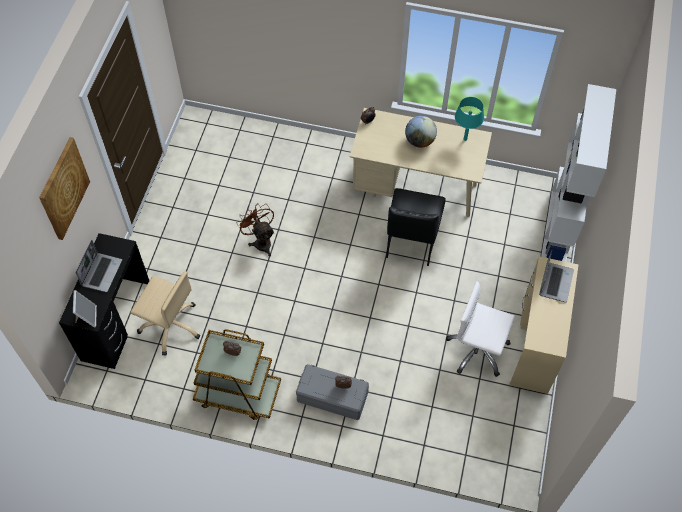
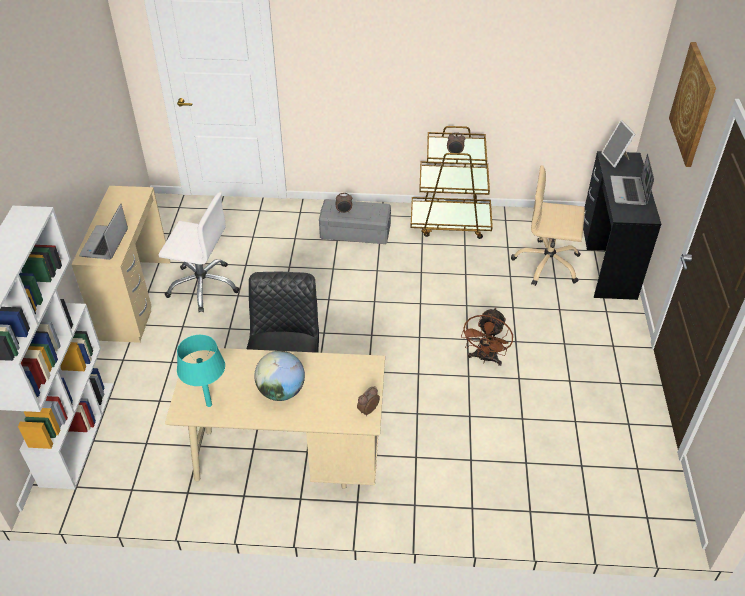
camera: 170 degrees right, 15 degrees down
brown fan [237,203,274,256] -> brown fan turned 60 degrees clockwise [461,308,513,366]

